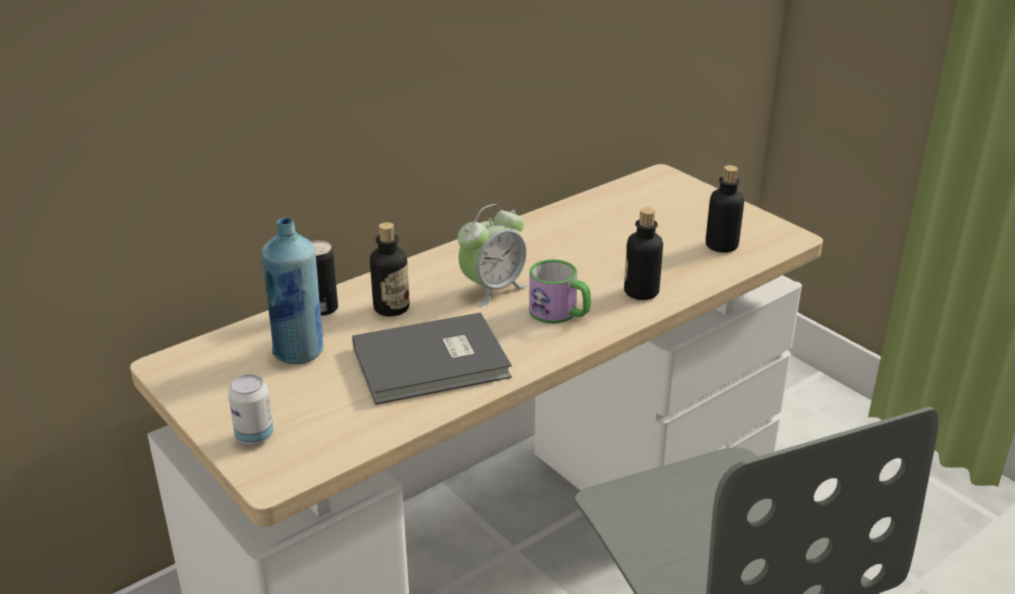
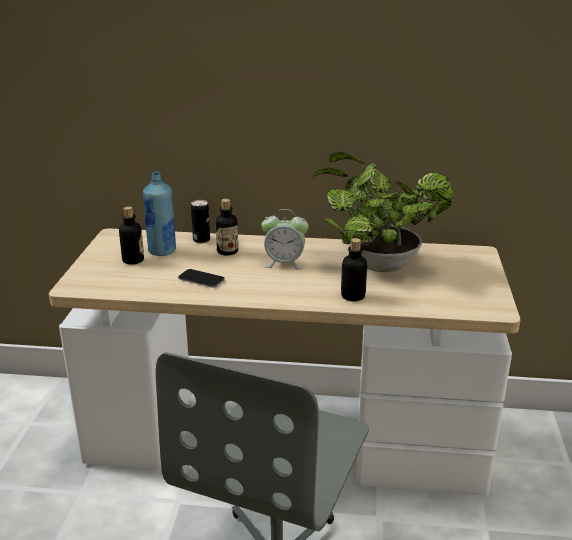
camera: 45 degrees right, 5 degrees down
can [228,374,274,446] -> none
grey book [352,313,512,405] -> phone [178,269,225,288]
mug [529,259,591,324] -> none
bottle [706,165,744,253] -> bottle moved to [119,206,144,264]
none -> potted plant [312,152,454,272]

